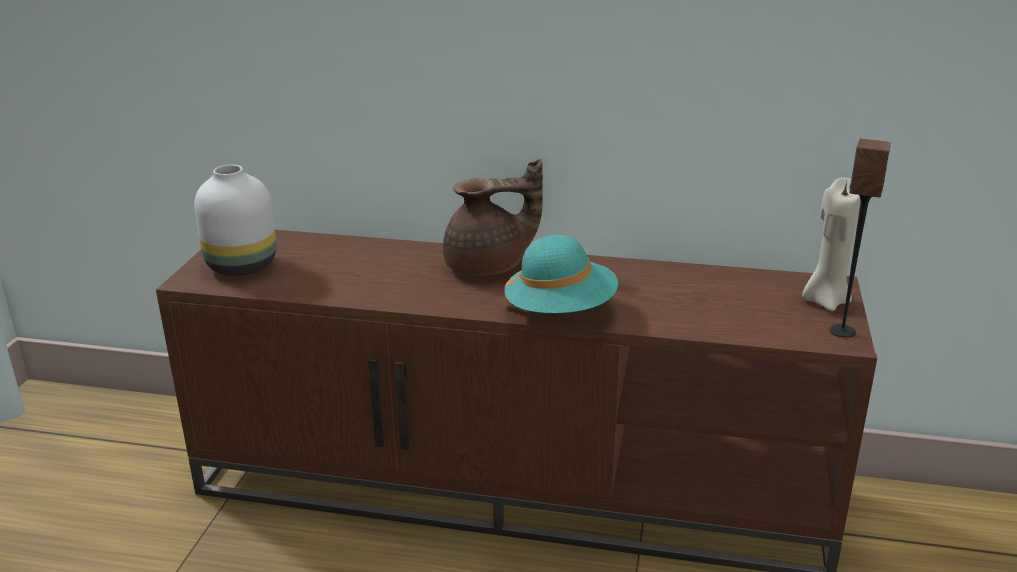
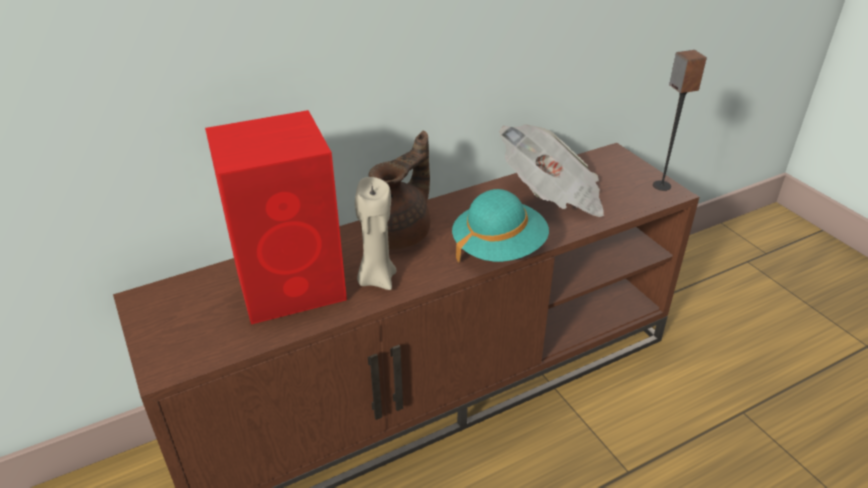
camera: 40 degrees left, 10 degrees up
white vase [194,165,276,276] -> none
beige candle [802,177,861,311] -> beige candle moved to [355,177,397,290]
none -> red speaker [205,110,347,324]
none -> newspaper [500,125,604,217]

